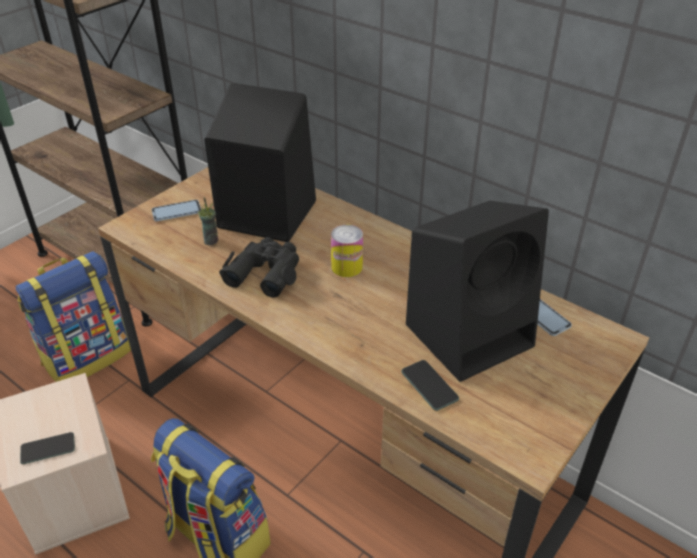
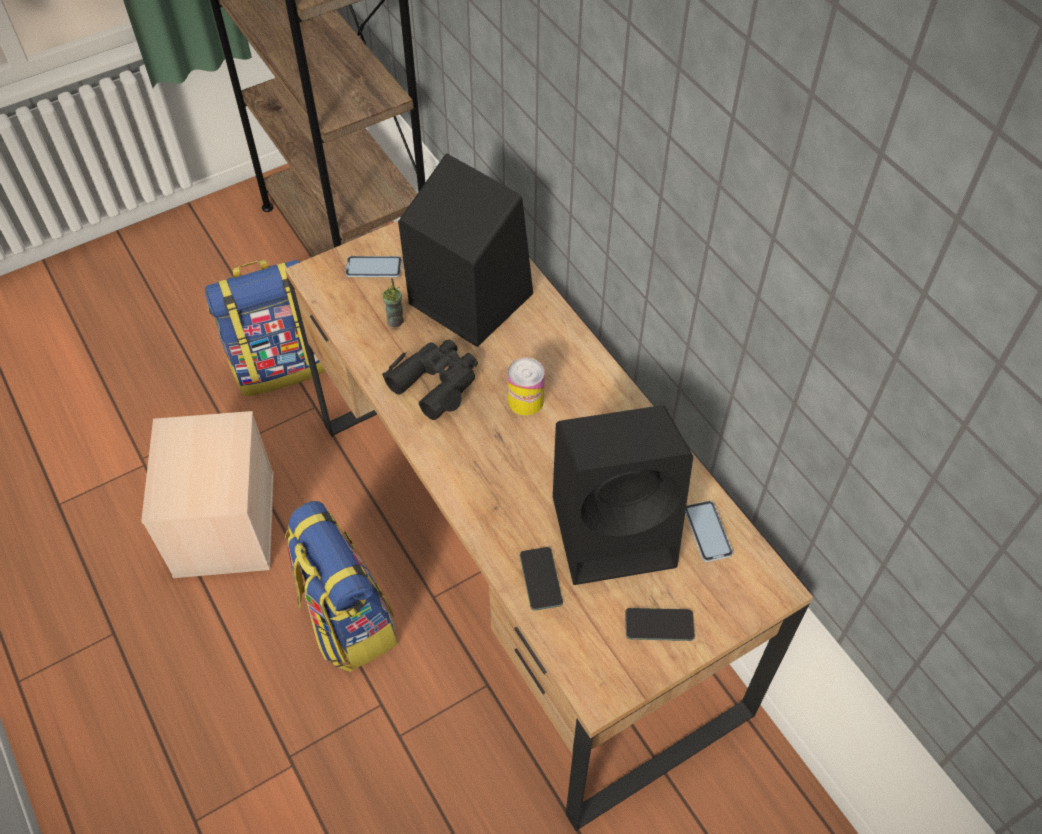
camera: 20 degrees right, 15 degrees up
phone [20,432,75,464] -> phone moved to [625,608,695,641]

